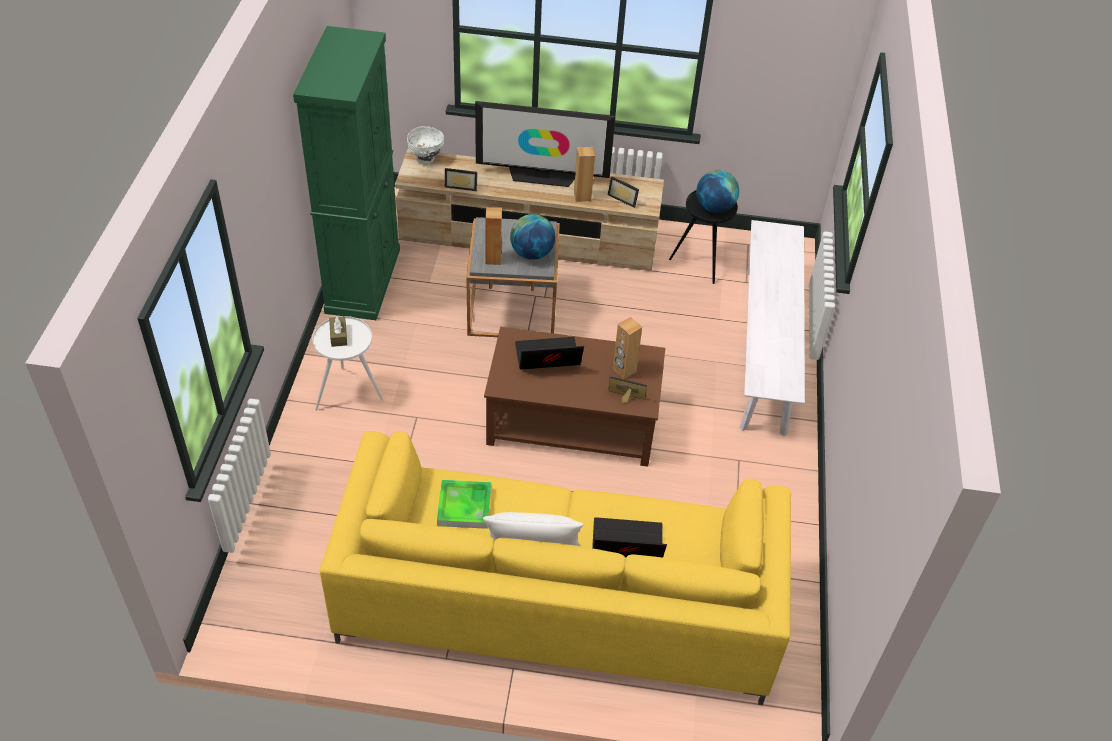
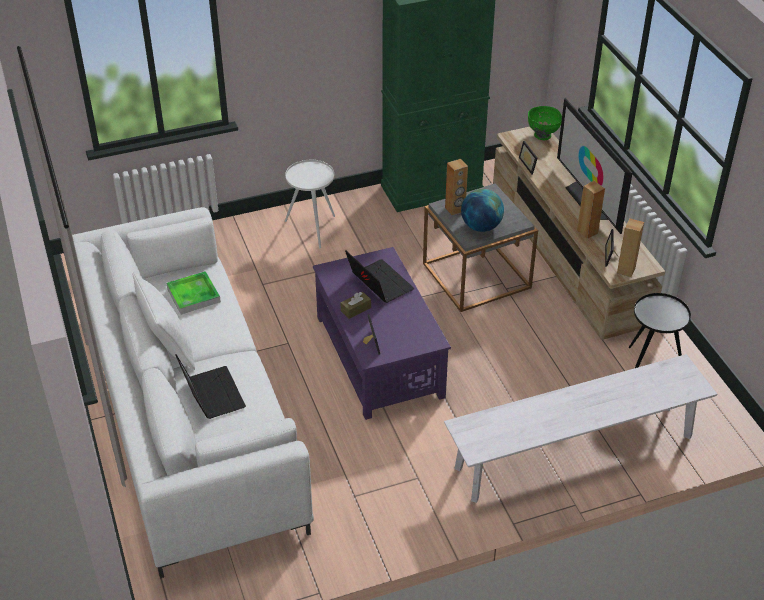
camera: 65 degrees right, 5 degrees down
yellow sofa [320,431,791,705] -> white sofa [72,207,314,578]
brown tissue box [329,315,347,347] -> brown tissue box moved to [341,292,371,319]
white bowl [407,126,444,164] -> green bowl [528,106,562,140]
brown coffee table [484,327,665,467] -> purple coffee table [313,247,451,420]
brown speaker [613,317,642,379] -> brown speaker moved to [617,218,644,277]
globe [696,170,739,213] -> none

